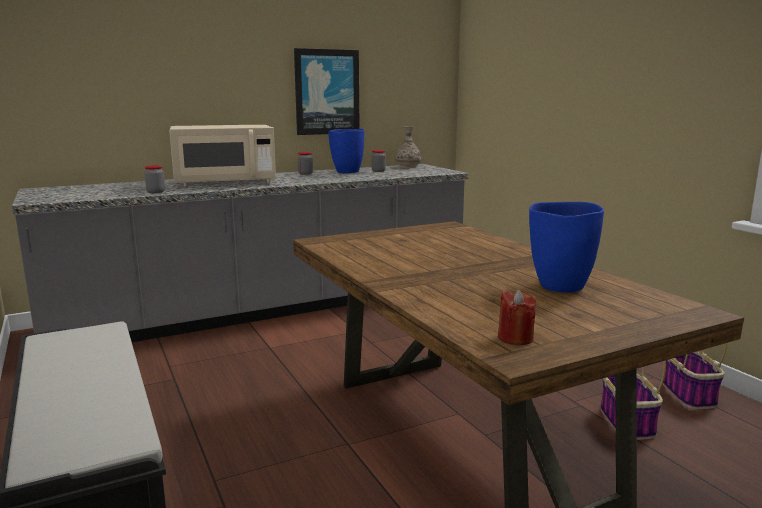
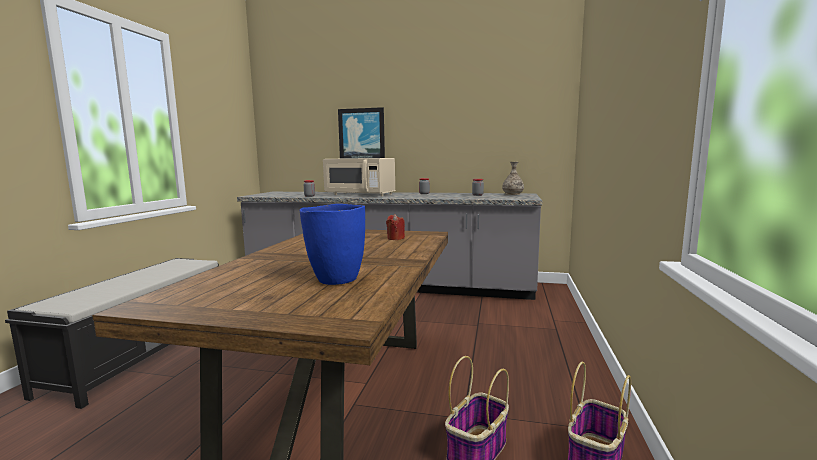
camera: 40 degrees right, 5 degrees down
picture [294,48,360,135] -> picture moved to [338,107,385,159]
blue vase [328,129,364,173] -> none
red candle [498,290,536,345] -> red candle moved to [386,214,405,240]

